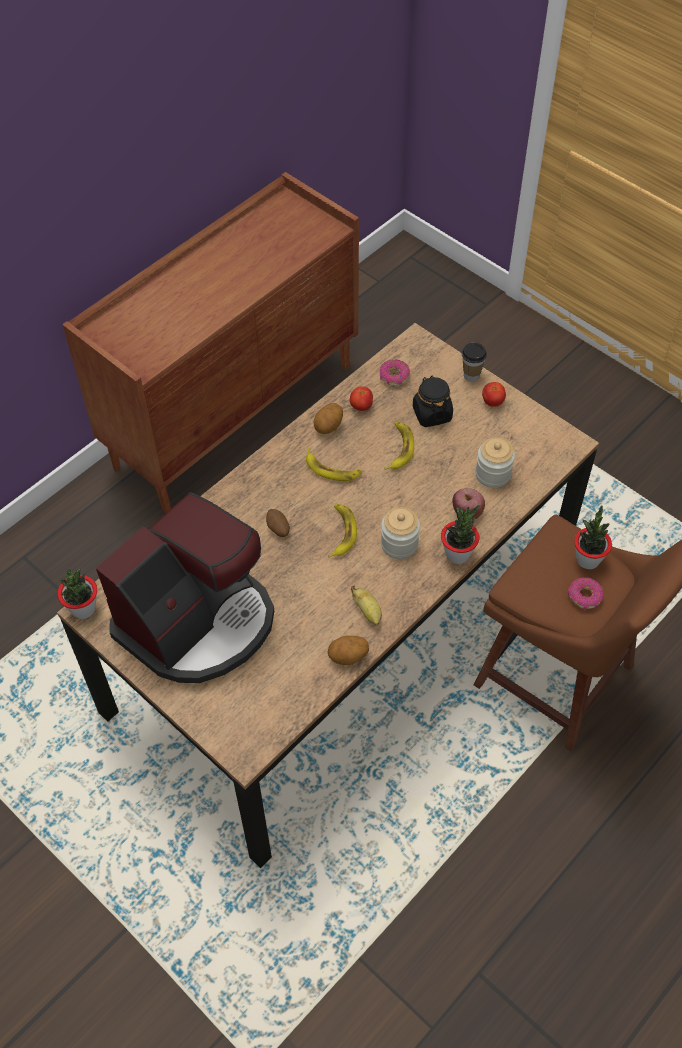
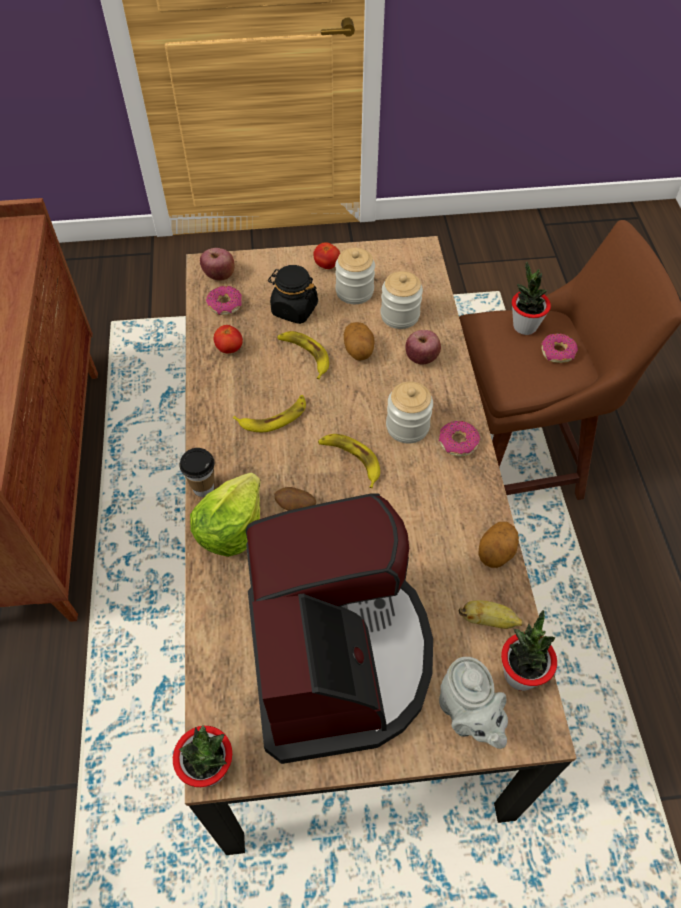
camera: 50 degrees left, 0 degrees up
potato [313,403,343,434] -> potato moved to [344,322,375,361]
banana [351,585,382,626] -> banana moved to [459,600,523,629]
potted plant [441,505,479,564] -> potted plant moved to [501,610,557,691]
cup [462,343,487,382] -> cup moved to [180,448,215,497]
none -> lettuce [190,473,261,557]
none -> apple [200,248,235,281]
none -> jar [335,248,375,304]
none -> donut [439,421,480,457]
none -> grey teapot [439,657,508,749]

